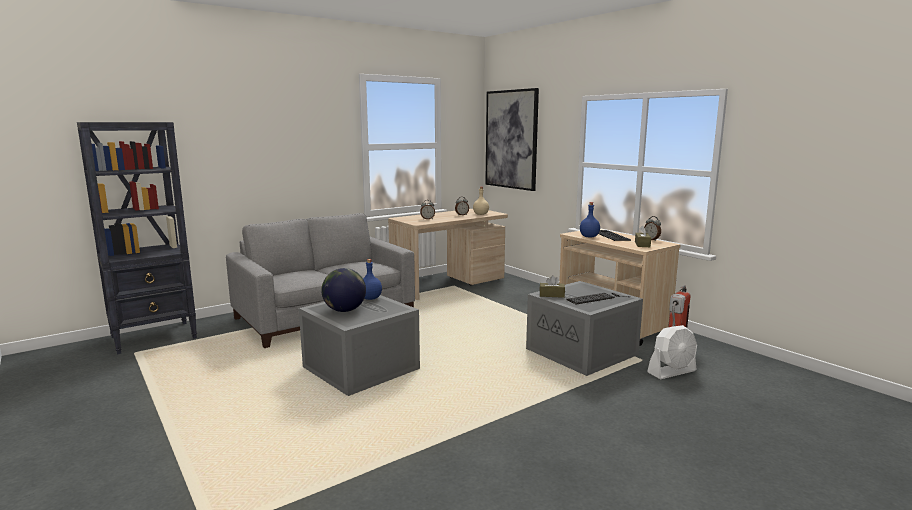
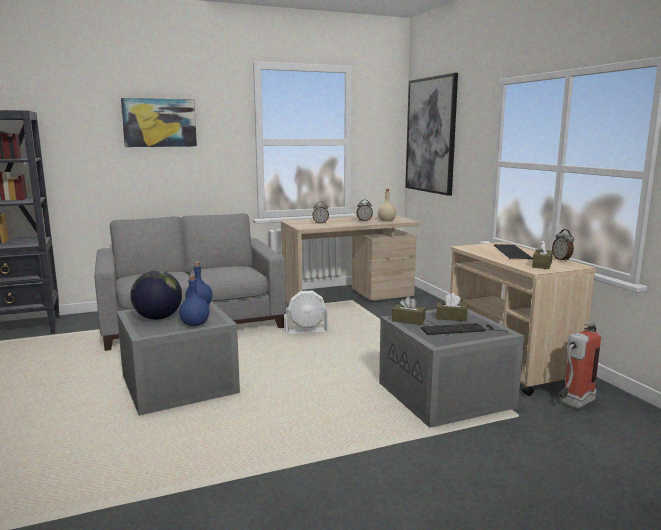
camera: 15 degrees right, 0 degrees up
blue bottle [580,202,600,238] -> blue bottle moved to [179,275,209,326]
white fan [647,325,697,379] -> white fan moved to [285,291,329,335]
none -> picture [121,98,197,147]
none -> brown tissue box [436,293,468,321]

